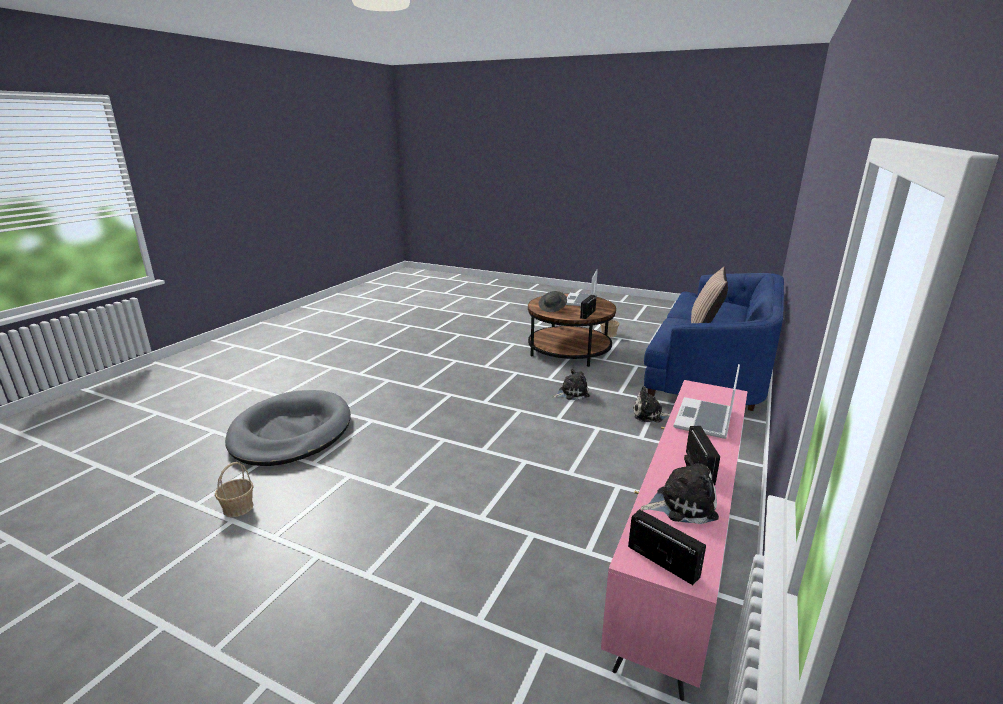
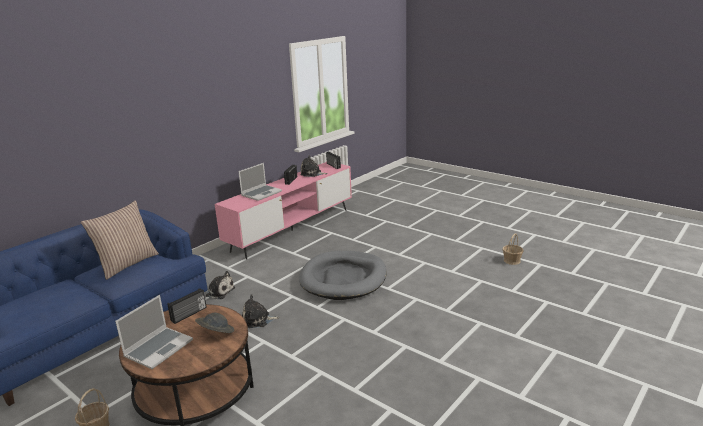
camera: 165 degrees left, 0 degrees up
grey dog bed [225,390,351,466] -> grey dog bed moved to [299,251,386,300]

